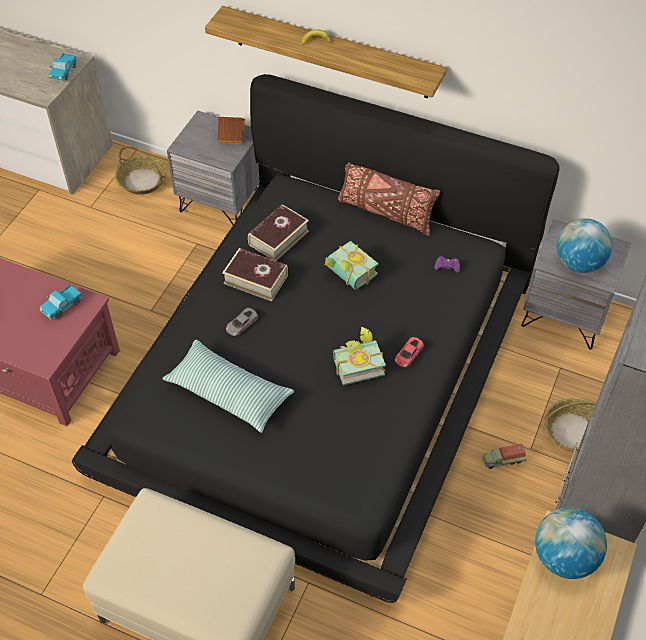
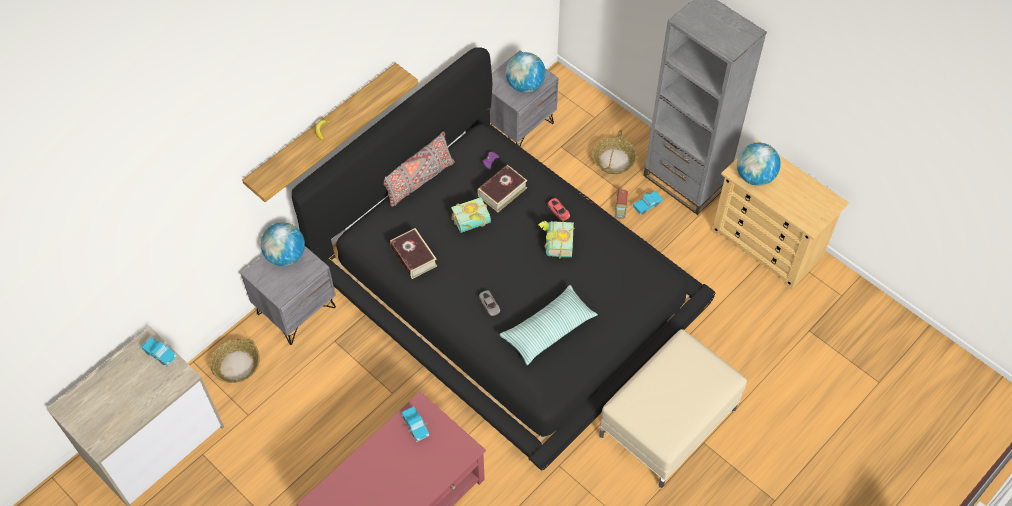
camera: 70 degrees left, 5 degrees up
toy house [218,117,245,144] -> globe [261,223,305,266]
book [222,248,288,301] -> book moved to [477,165,527,212]
brown pillow [338,162,440,236] -> grey pillow [384,131,455,207]
none -> toy truck [632,191,663,215]

